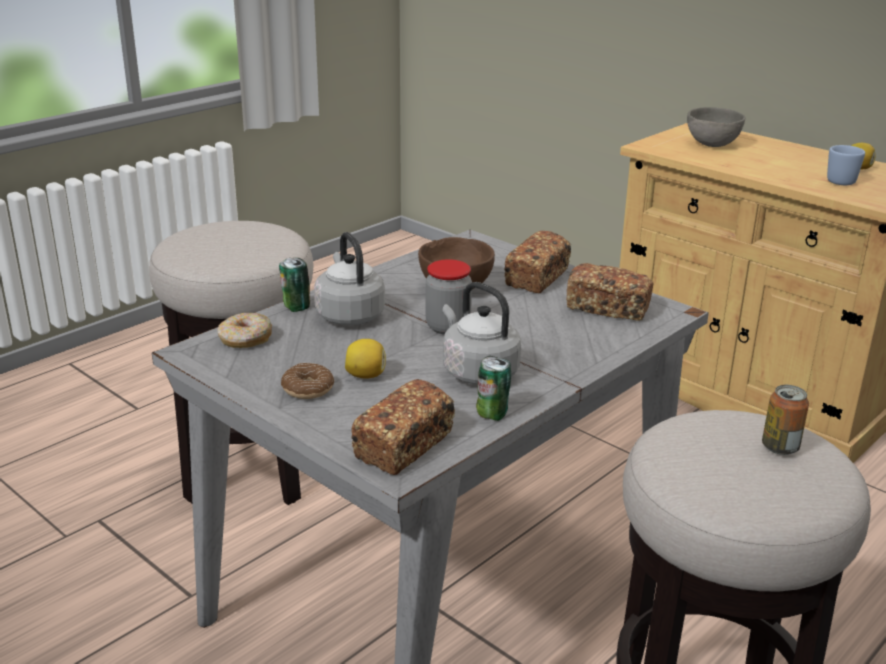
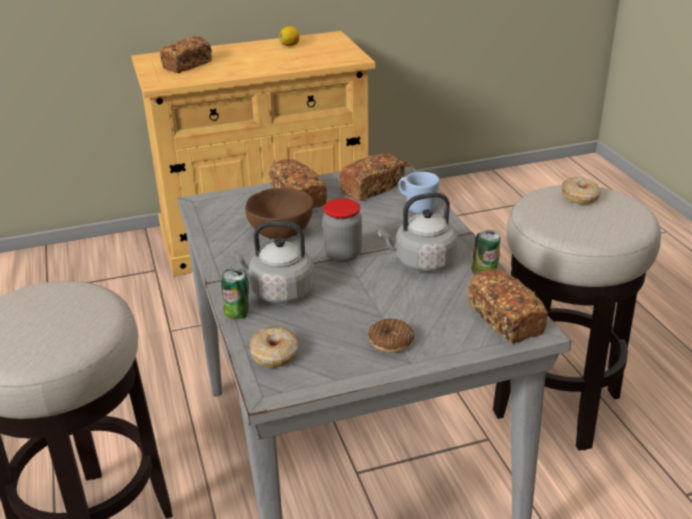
camera: 60 degrees left, 5 degrees up
lemon [345,339,386,379] -> none
grey bowl [687,107,746,147] -> bread [160,36,212,73]
can [762,385,809,455] -> donut [562,177,601,204]
blue mug [827,145,865,185] -> blue mug moved to [398,172,440,214]

